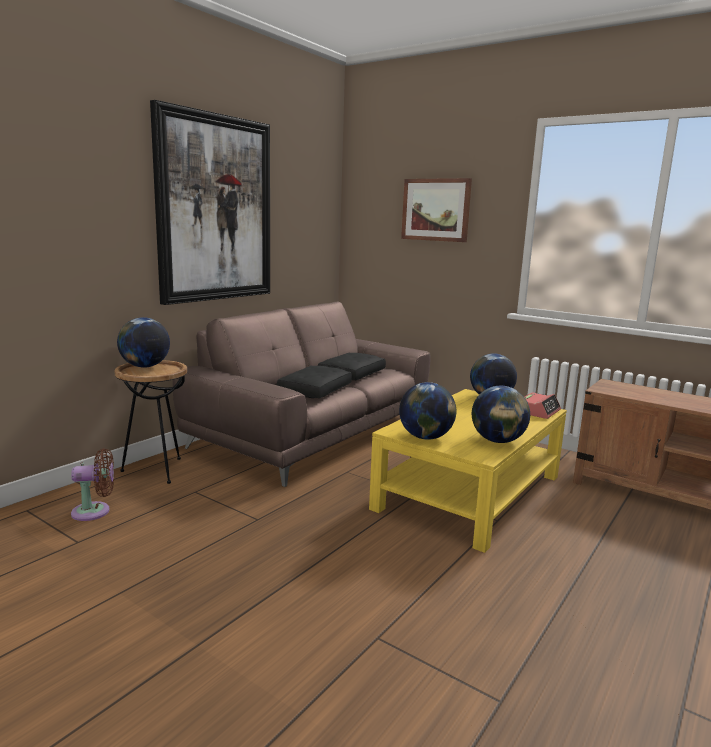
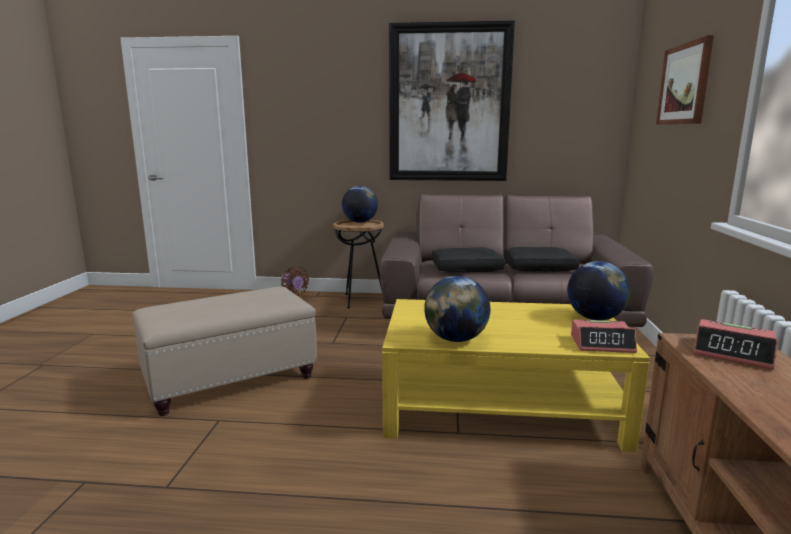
camera: 60 degrees right, 0 degrees up
globe [399,382,456,440] -> none
none -> beige ottoman [132,287,317,416]
none -> alarm clock [693,319,778,370]

